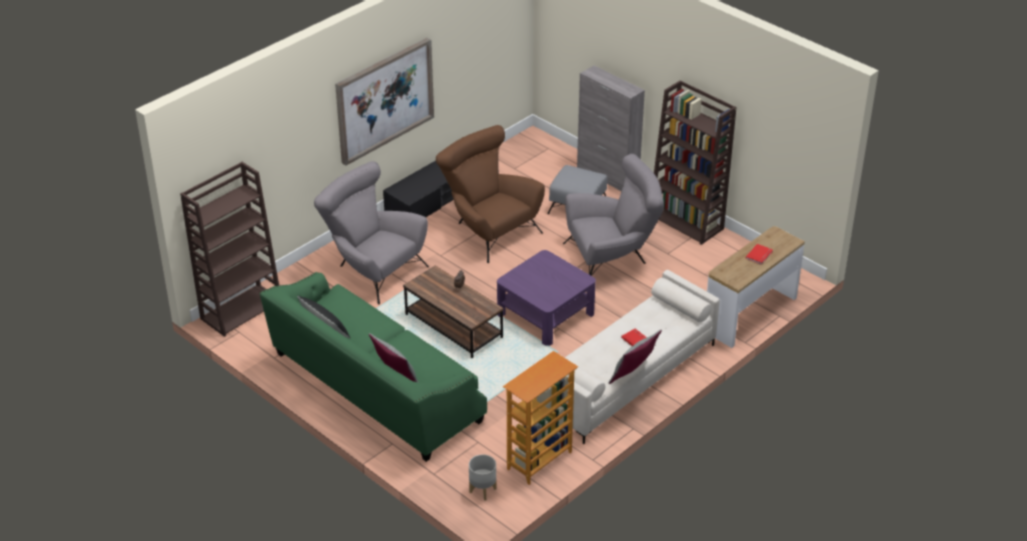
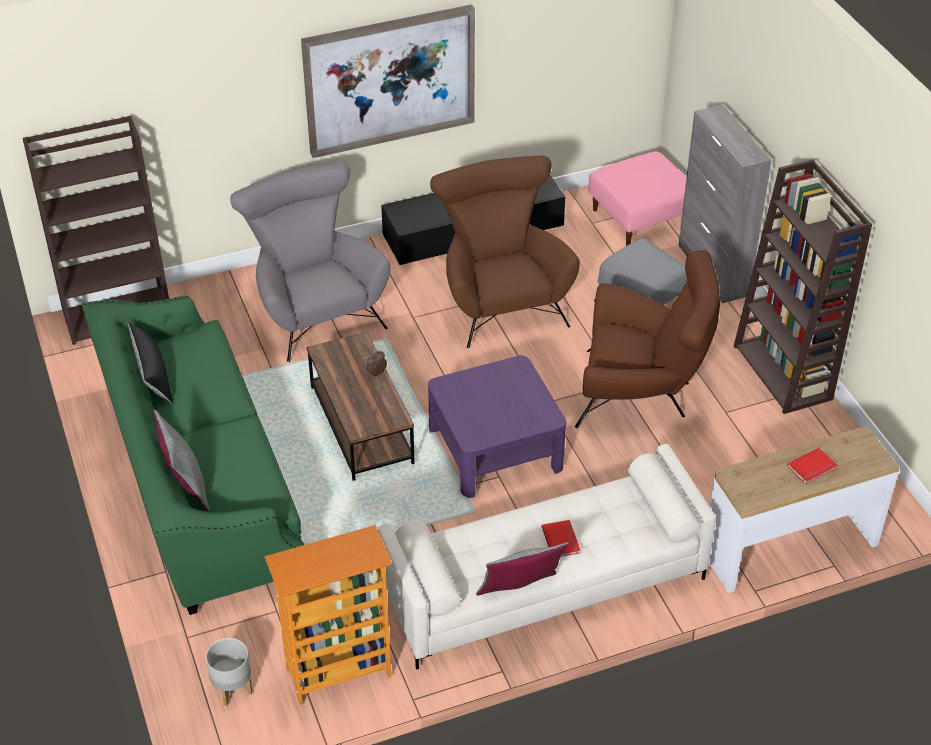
camera: 25 degrees right, 5 degrees up
grey armchair [563,154,664,275] -> brown armchair [575,250,720,428]
none -> pink ottoman [588,151,686,246]

